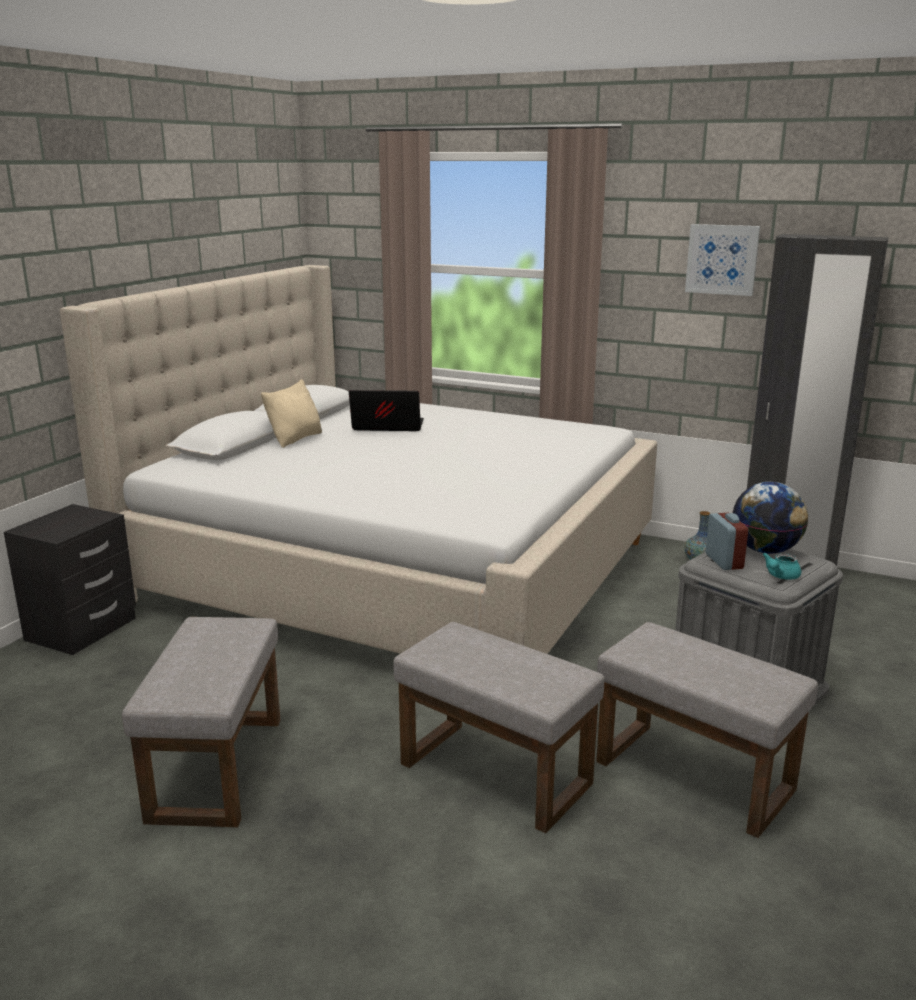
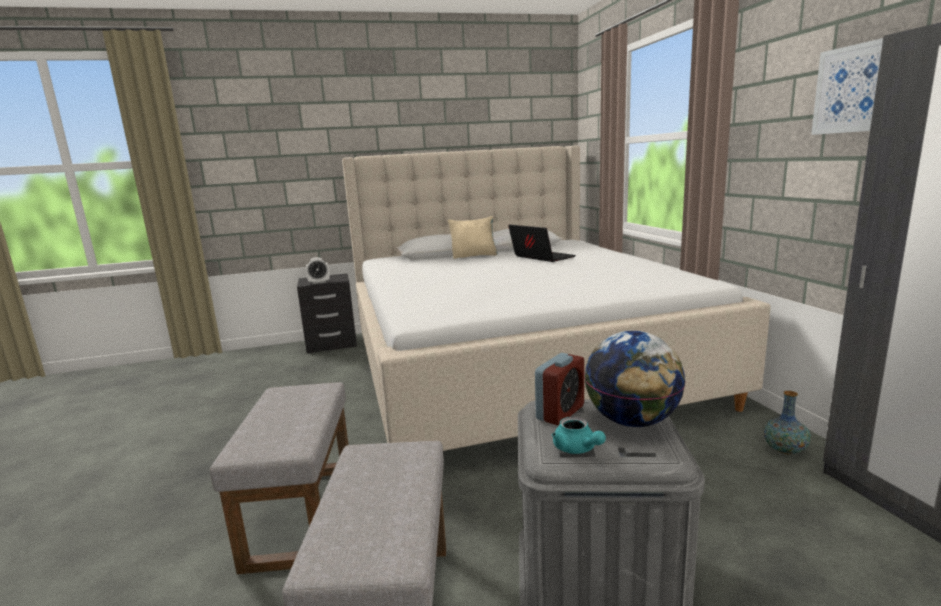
camera: 50 degrees right, 5 degrees down
grey ottoman [122,617,280,827] -> none
turquoise teapot [763,553,801,580] -> turquoise teapot turned 120 degrees counterclockwise [552,417,606,454]
none -> alarm clock [306,257,330,284]

